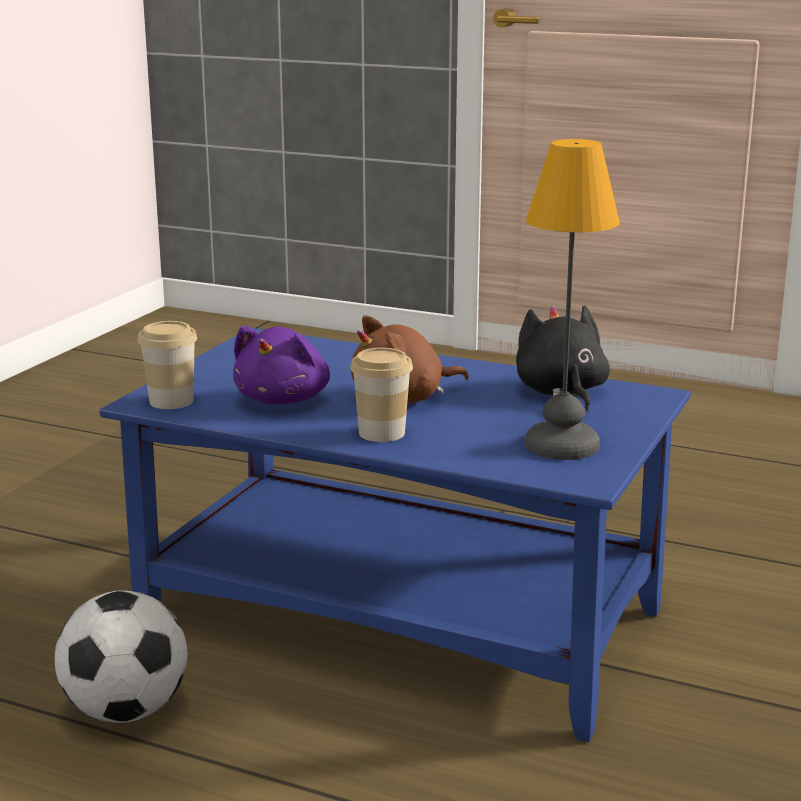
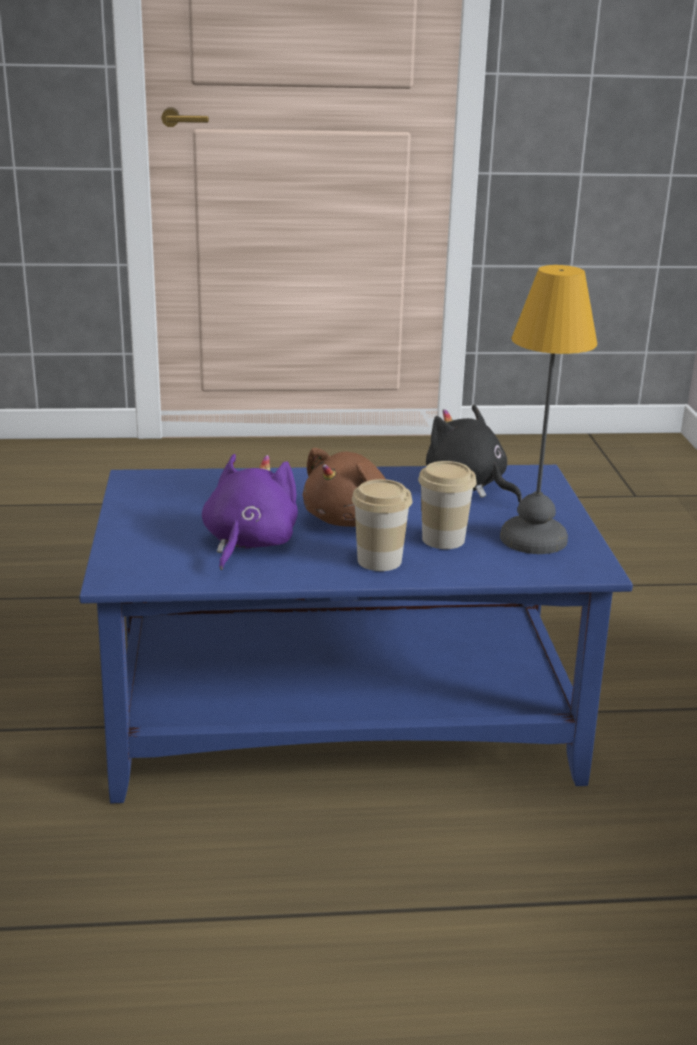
camera: 30 degrees left, 5 degrees up
football [55,590,187,723] -> none
cup [138,321,197,409] -> cup moved to [418,461,477,549]
purple plush toy [233,325,330,404] -> purple plush toy turned 150 degrees counterclockwise [202,454,298,570]

